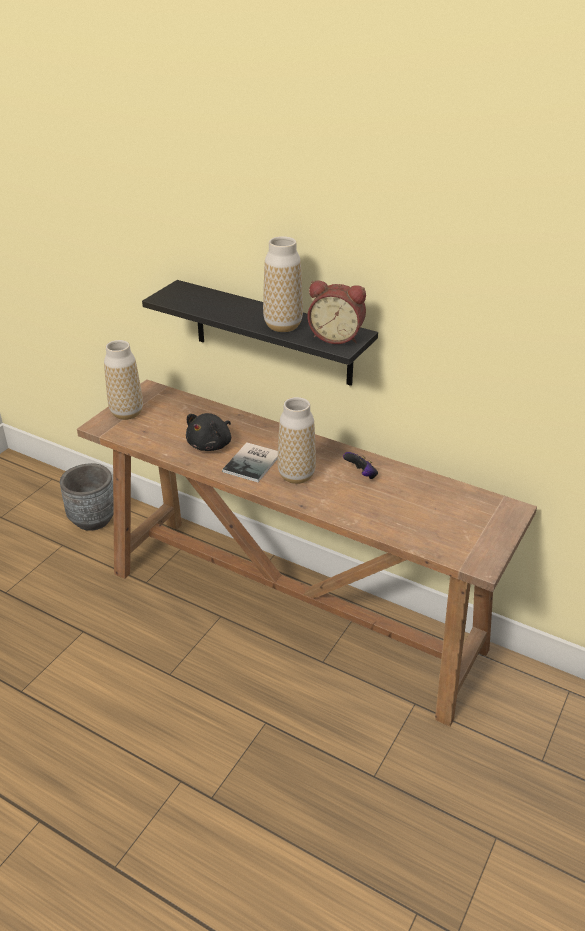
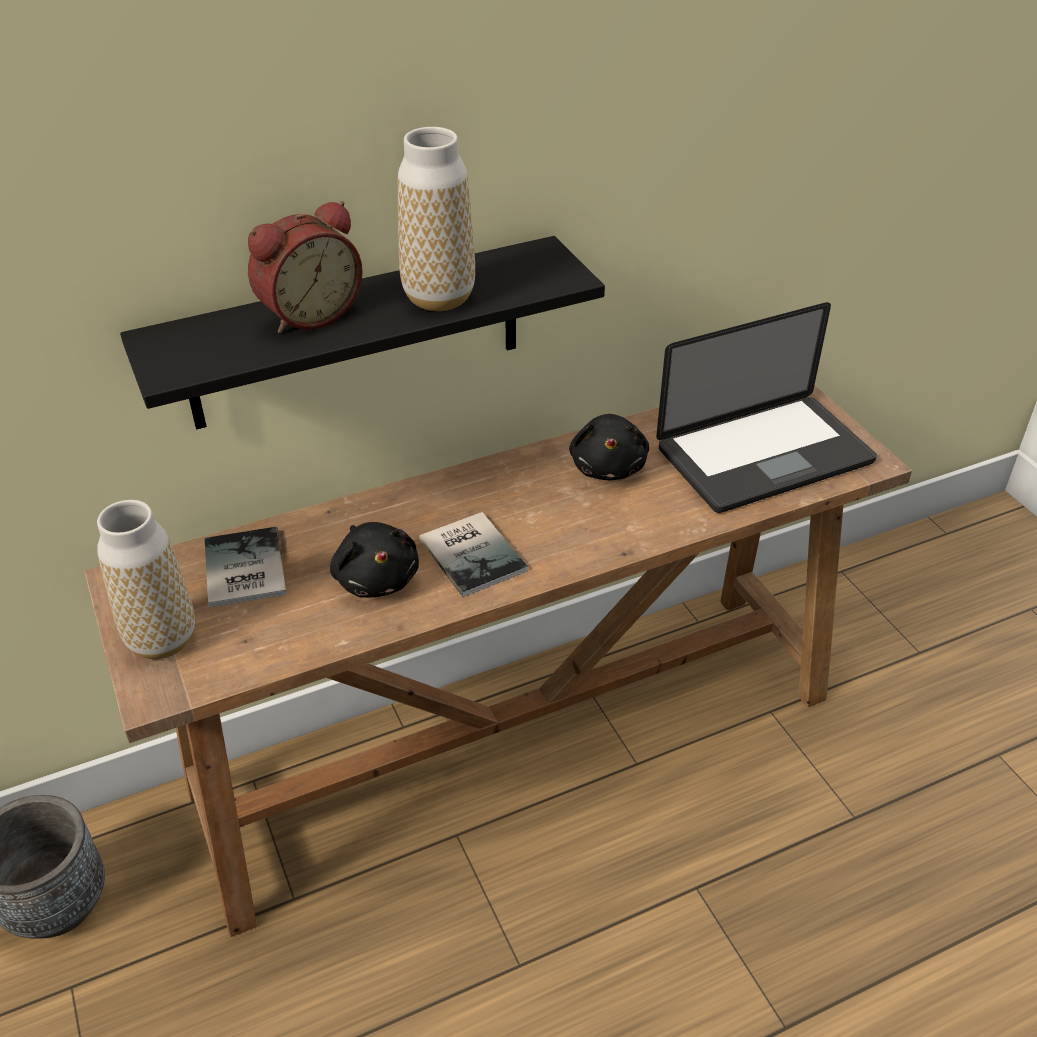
camera: 55 degrees left, 5 degrees up
vase [277,397,316,484] -> none
alarm clock [308,280,366,344] -> alarm clock moved to [248,201,363,333]
game controller [343,452,378,479] -> black plush toy [569,414,649,480]
none -> book [204,527,286,608]
none -> laptop [656,302,877,513]

